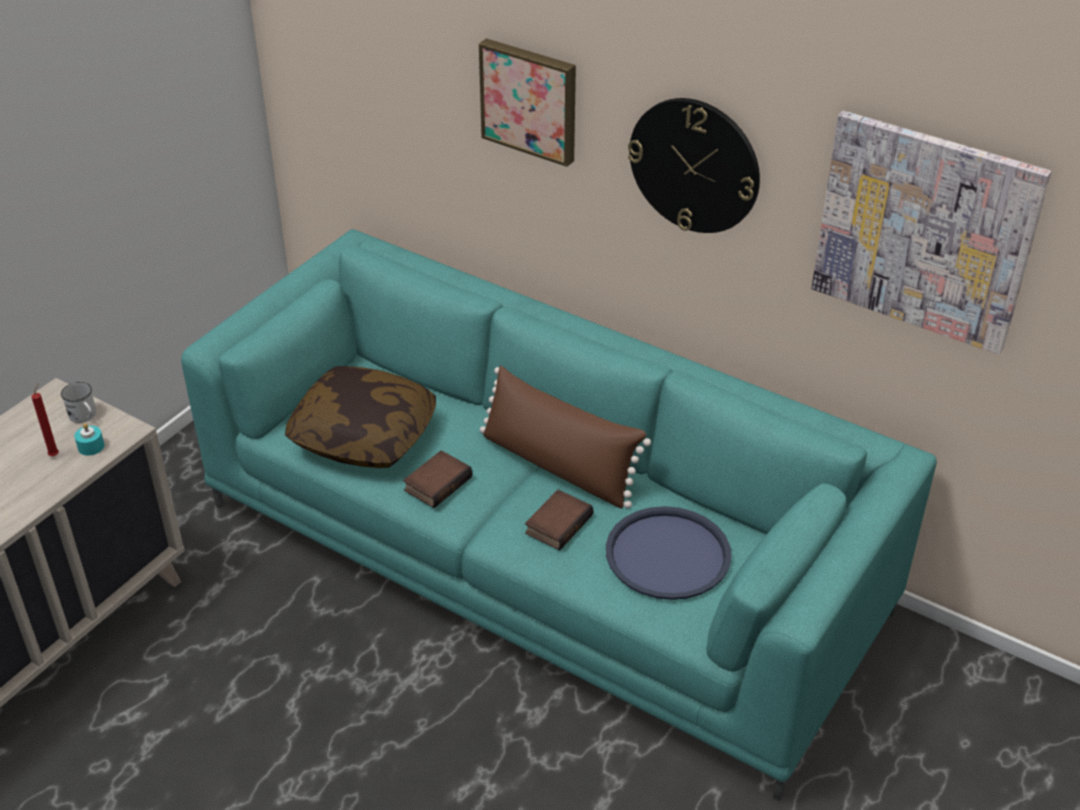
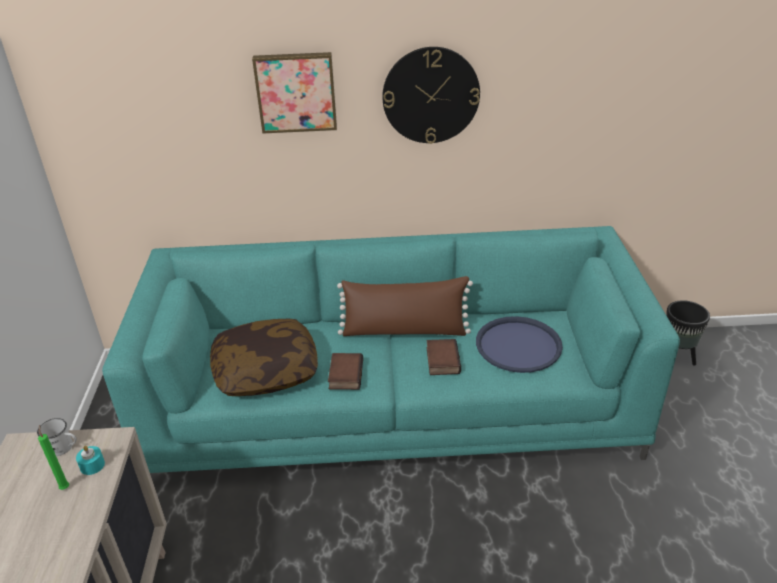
camera: 35 degrees left, 5 degrees down
red candle [31,383,59,456] -> green candle [38,425,69,490]
picture [812,111,1052,355] -> none
none -> black planter [666,300,710,366]

